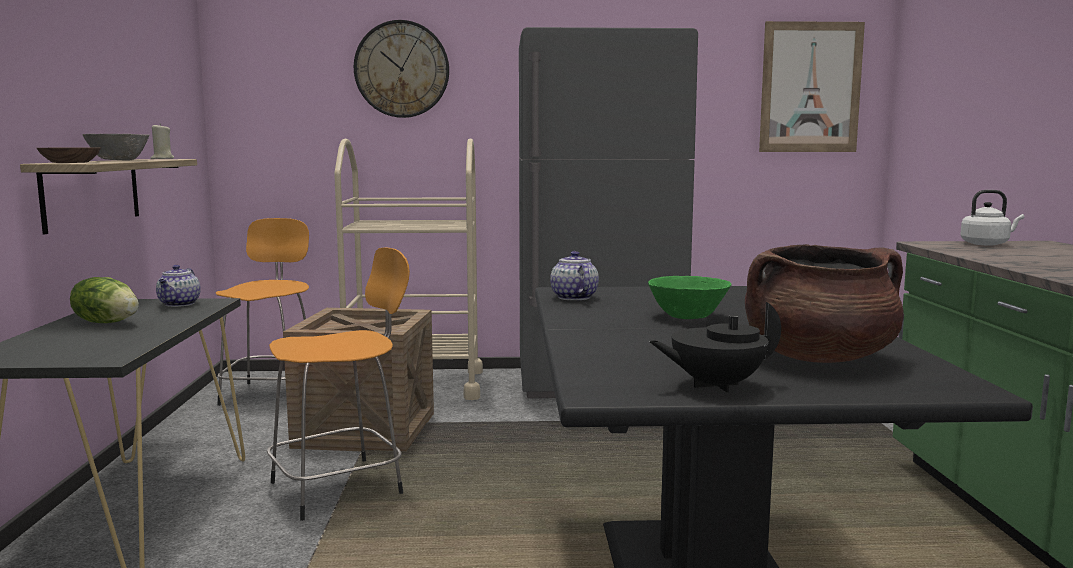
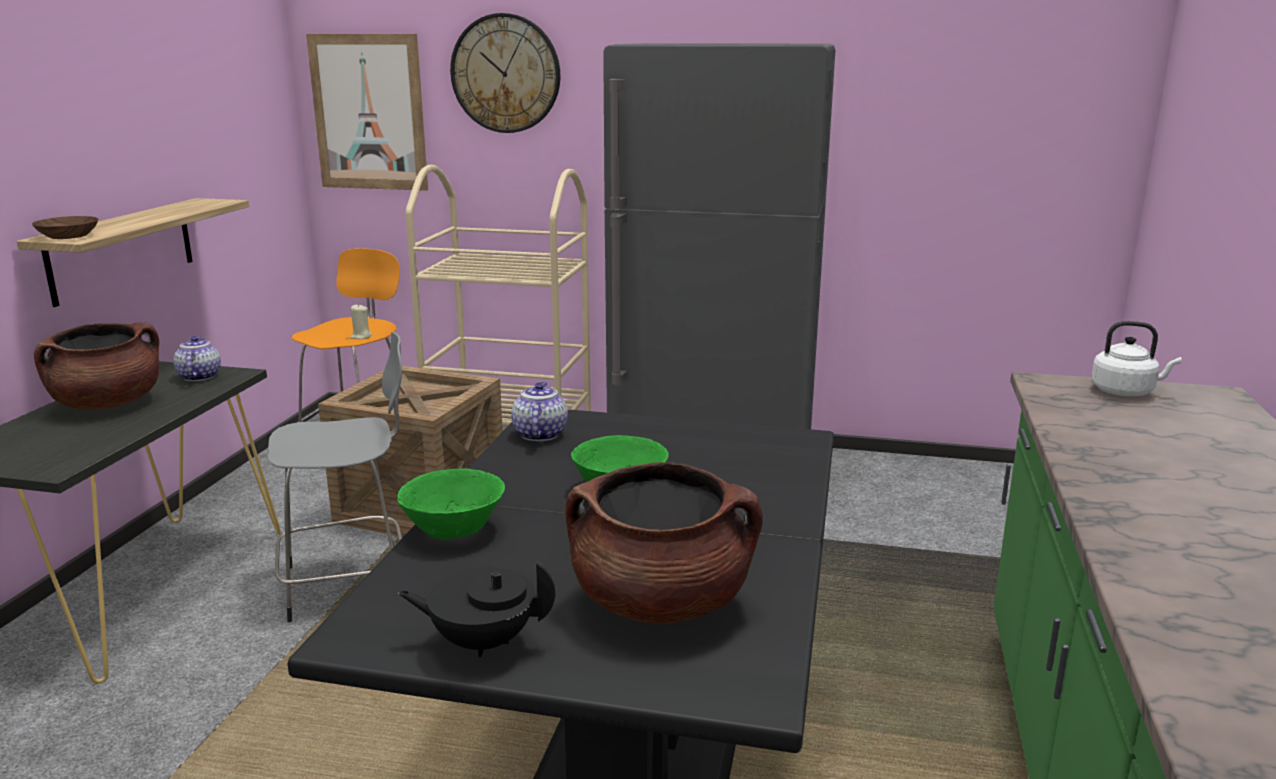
camera: 15 degrees right, 10 degrees up
lettuce [70,277,139,323] -> brown cooking pot [34,322,159,410]
grey bowl [82,134,149,161] -> none
beige candle [151,124,174,159] -> beige candle moved to [350,304,372,339]
teapot [156,265,201,307] -> teapot turned 150 degrees clockwise [173,336,221,381]
orange stool [267,247,410,521] -> grey stool [268,332,402,622]
picture [759,21,865,152] -> picture moved to [306,34,428,191]
none -> green bowl [397,469,505,540]

